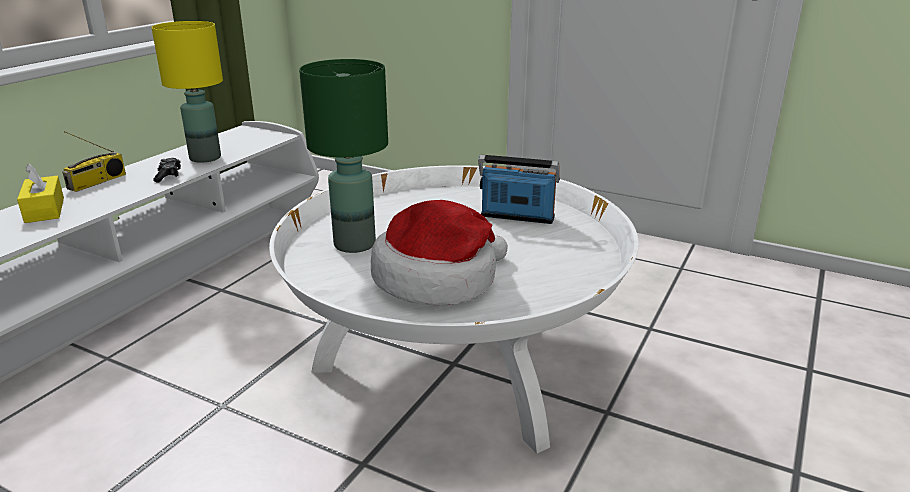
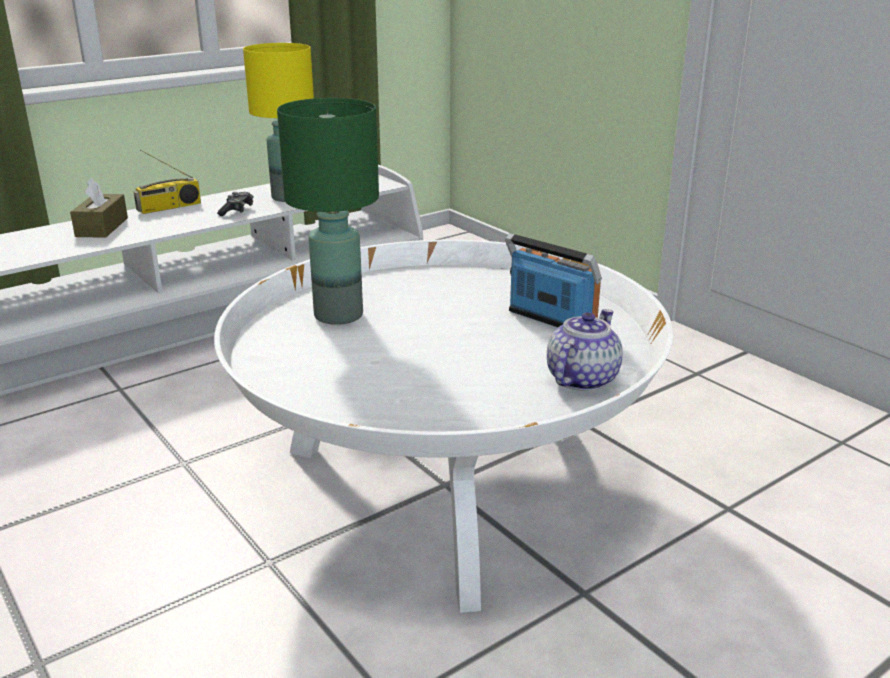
camera: 25 degrees right, 0 degrees up
yellow tissue box [17,164,64,223] -> brown tissue box [70,178,128,238]
hat [371,200,508,305] -> none
none -> teapot [547,309,623,391]

